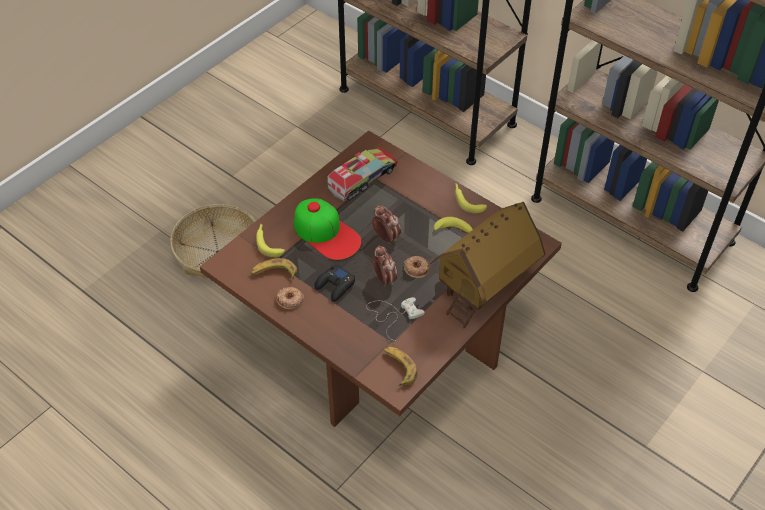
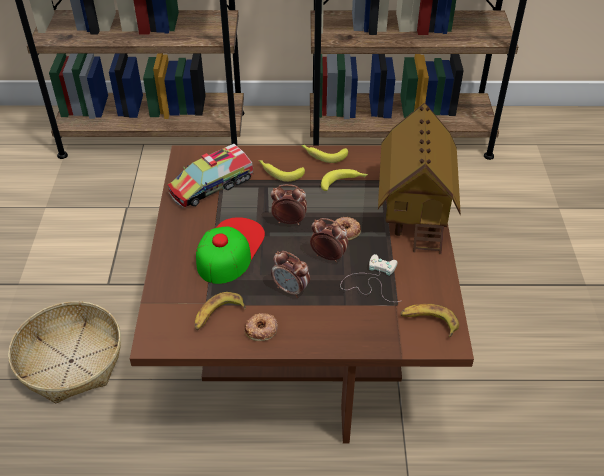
camera: 40 degrees left, 5 degrees down
banana [256,223,285,257] -> banana moved to [258,160,305,182]
cap [294,198,361,260] -> cap turned 75 degrees counterclockwise [196,217,265,284]
black game controller [314,265,355,301] -> alarm clock [271,251,310,298]
toy truck [327,147,397,201] -> toy truck turned 135 degrees counterclockwise [168,144,253,208]

